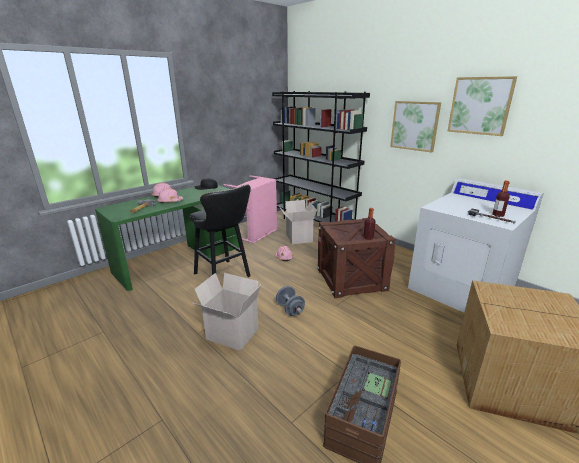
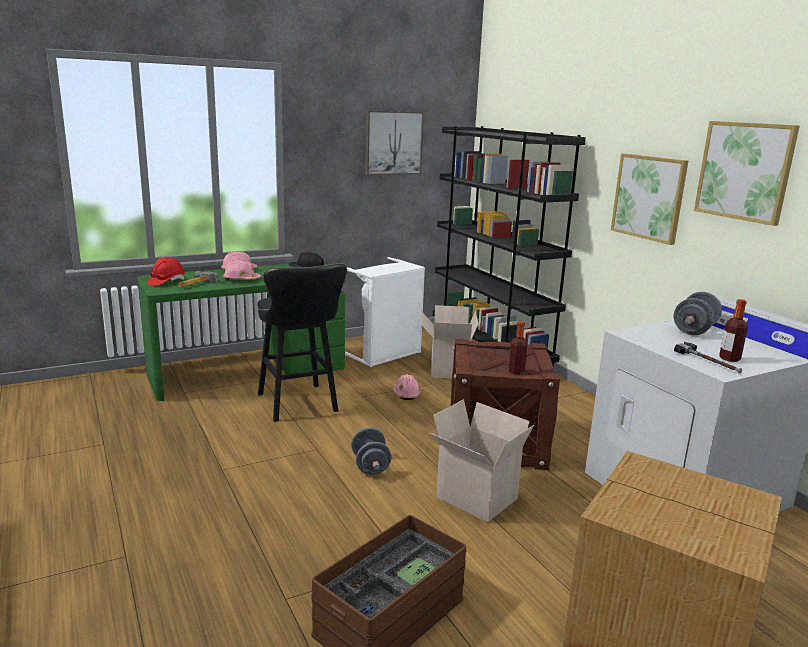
camera: 15 degrees right, 5 degrees down
cardboard box [194,273,261,351] -> cardboard box moved to [430,399,534,522]
pink laundry basket [224,175,277,244] -> white laundry basket [345,257,425,367]
none -> red hard hat [147,257,185,286]
none -> picture [365,110,424,175]
none -> grey dumbbell [674,292,722,335]

